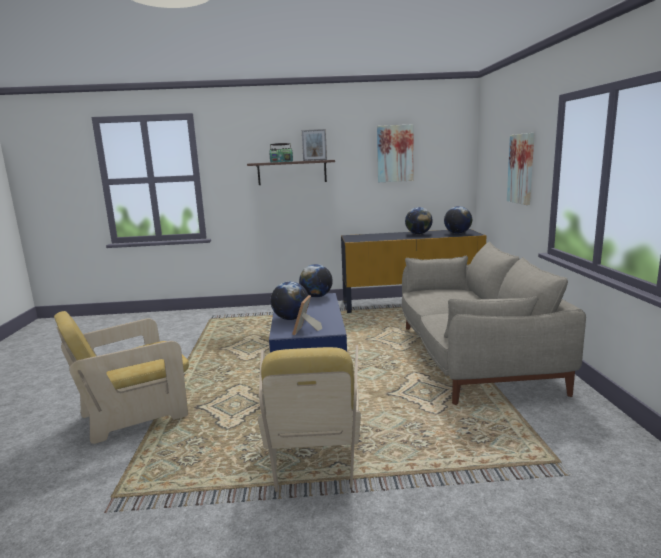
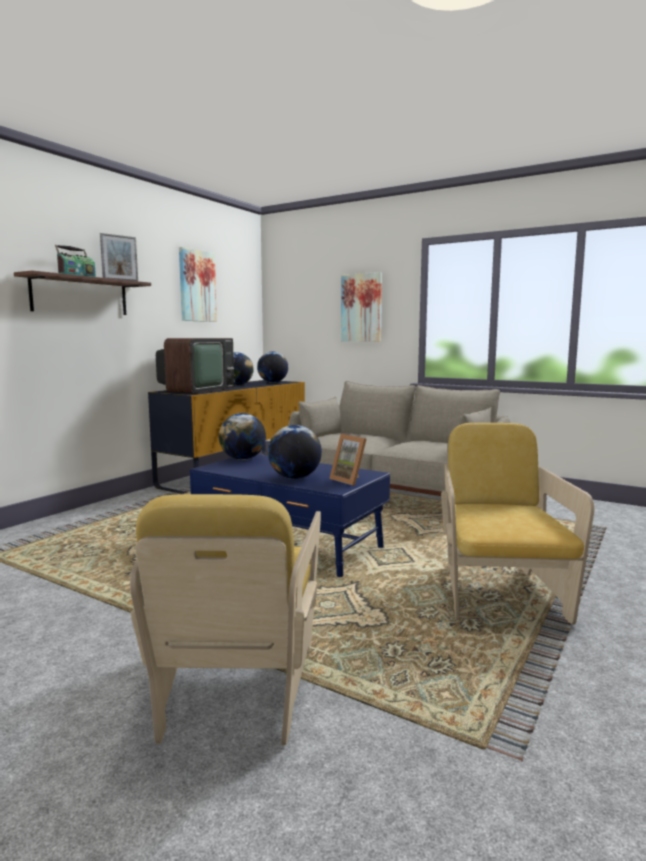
camera: 55 degrees left, 5 degrees down
yellow armchair [258,345,361,492] -> yellow armchair turned 120 degrees counterclockwise [441,423,594,624]
none -> television [156,338,235,393]

